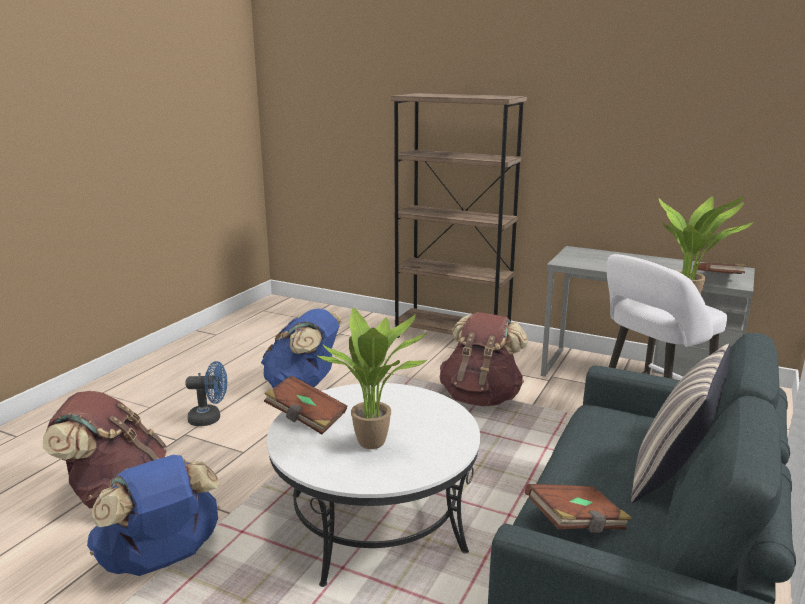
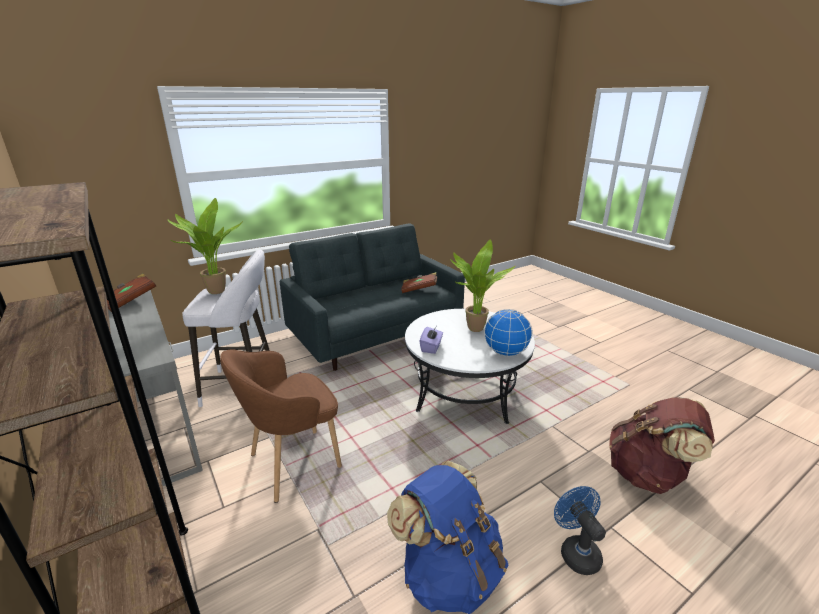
camera: 150 degrees left, 5 degrees up
blue backpack [87,455,220,576] -> none
blue fan [185,361,227,426] -> blue fan turned 45 degrees clockwise [554,486,606,575]
brown book [264,375,347,434] -> globe [484,309,533,356]
brown backpack [440,312,528,406] -> brown armchair [220,350,342,503]
pillow [631,343,731,503] -> none
none -> purple tissue box [420,327,443,354]

